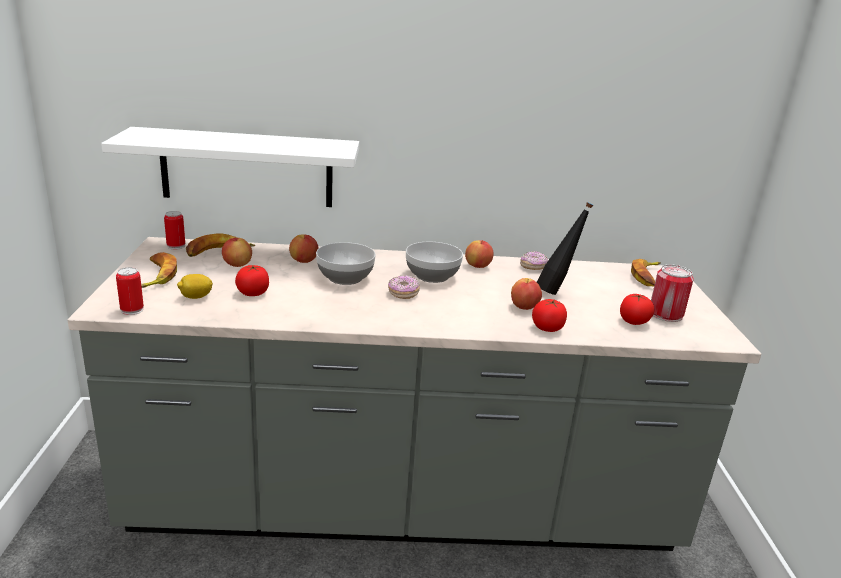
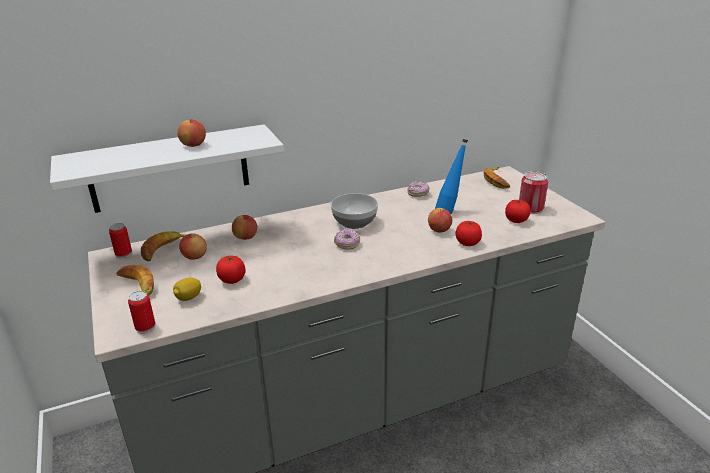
camera: 20 degrees left, 5 degrees up
bowl [316,242,376,285] -> none
apple [465,240,494,268] -> apple moved to [177,120,206,147]
black bottle [537,202,593,295] -> blue bottle [435,139,468,214]

